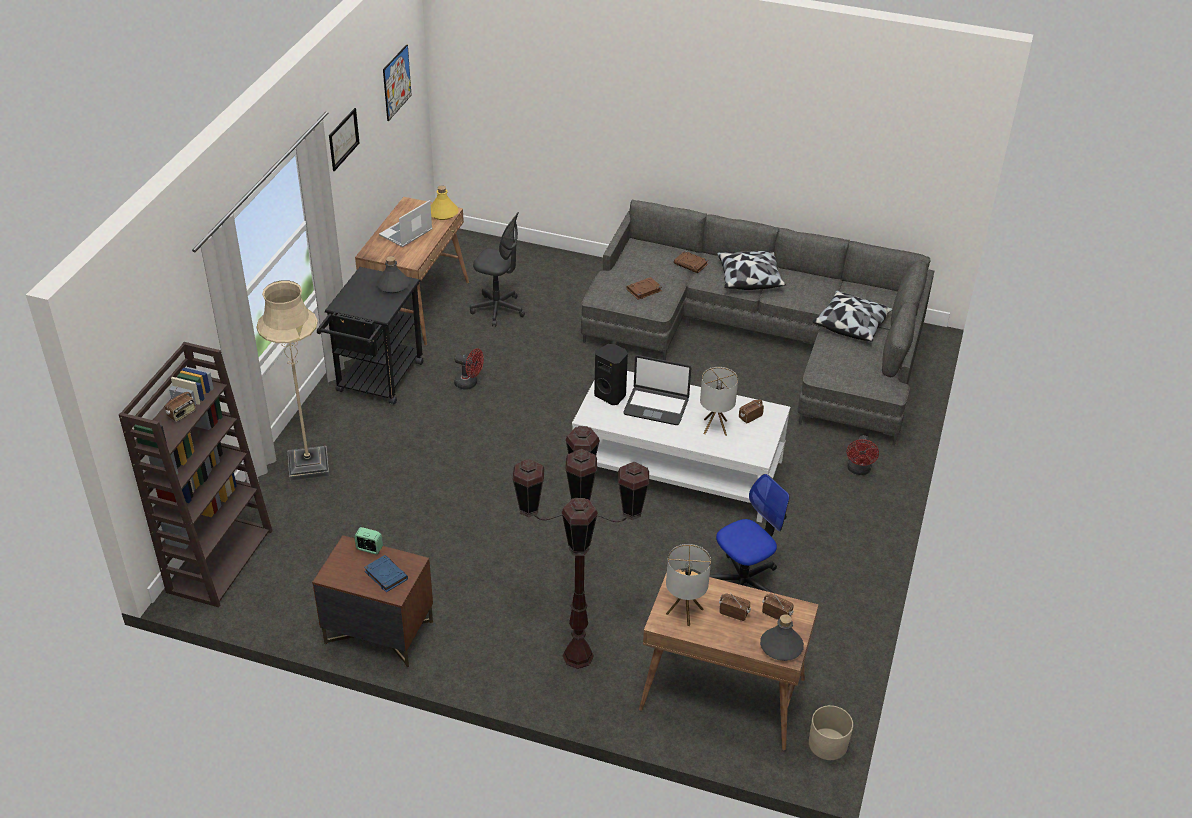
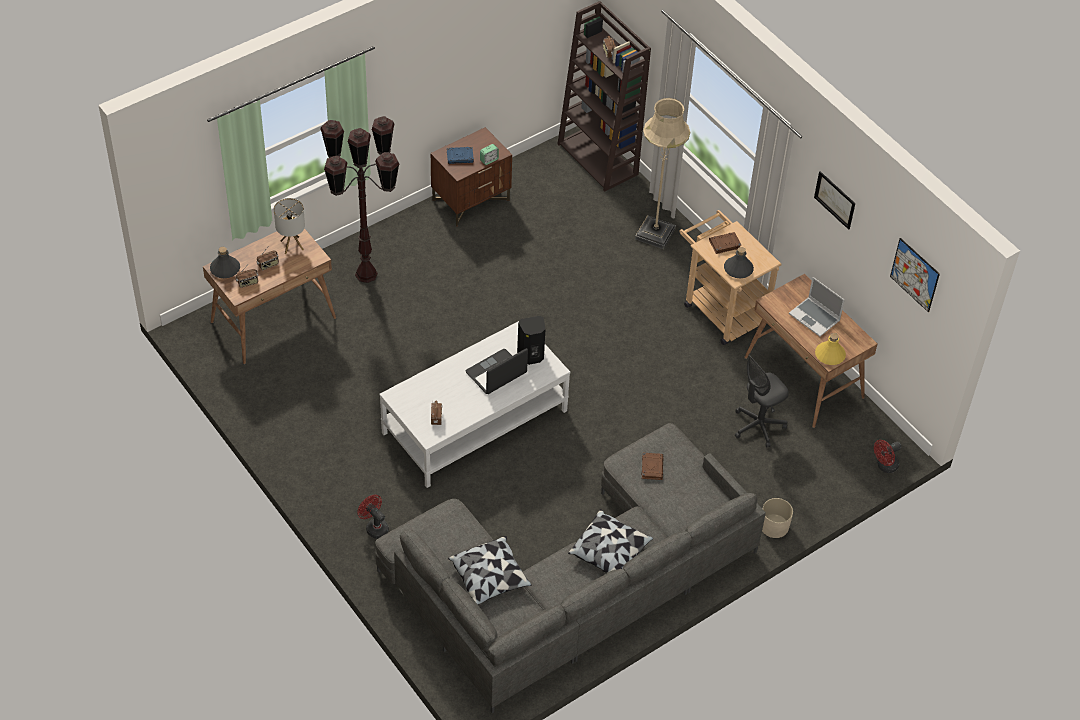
camera: 125 degrees right, 10 degrees up
black cart [317,267,423,405] -> beige cart [679,210,782,345]
laptop [379,200,432,247] -> laptop turned 150 degrees clockwise [789,277,845,337]
red fan [454,348,484,390] -> red fan moved to [874,440,901,473]
brown book [674,251,708,273] -> brown book moved to [709,232,741,254]
table lamp [700,367,738,436] -> none
office chair [709,474,790,593] -> none
beige planter [809,705,853,760] -> beige planter moved to [762,498,793,538]

